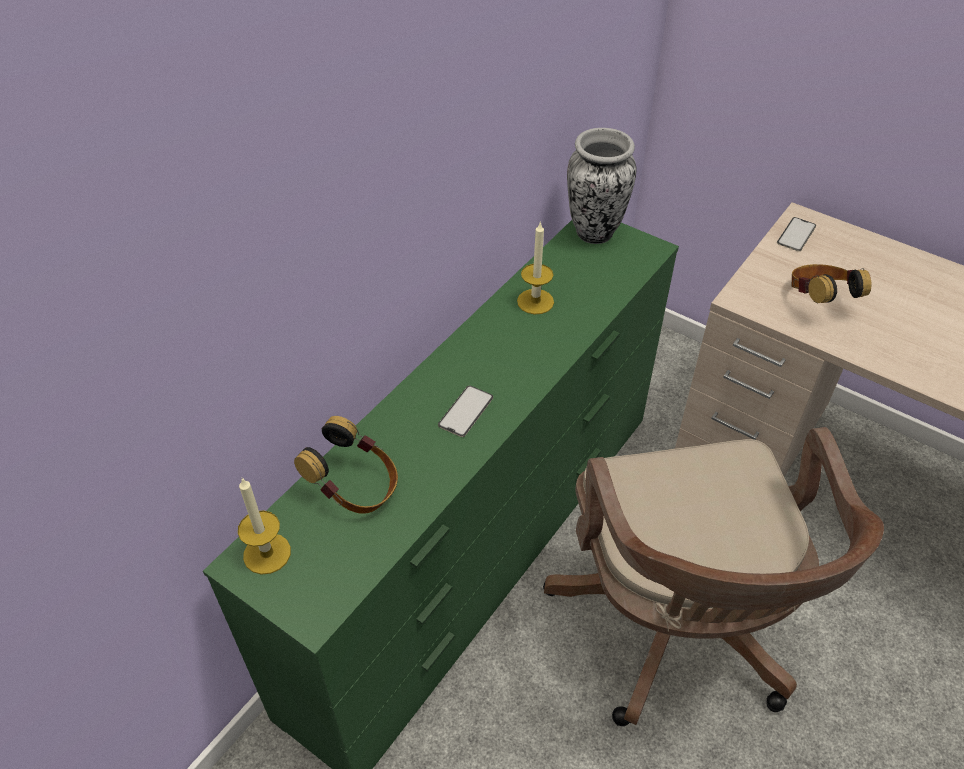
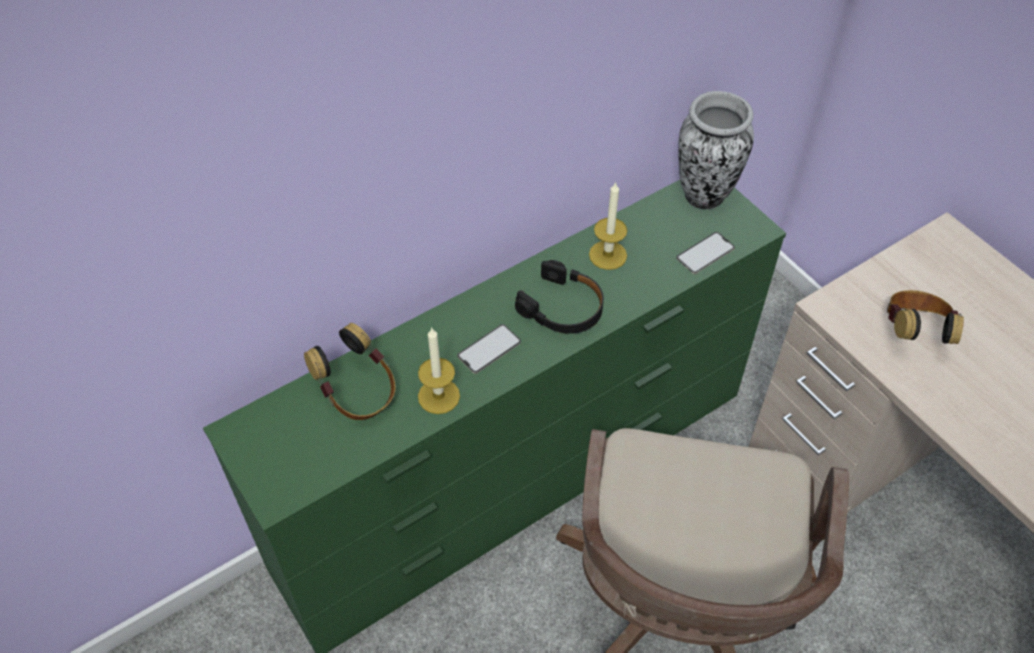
camera: 20 degrees right, 5 degrees up
candle [238,478,291,575] -> candle moved to [418,327,460,414]
phone [777,217,816,251] -> phone moved to [676,232,735,274]
none -> black headphones [515,260,604,334]

